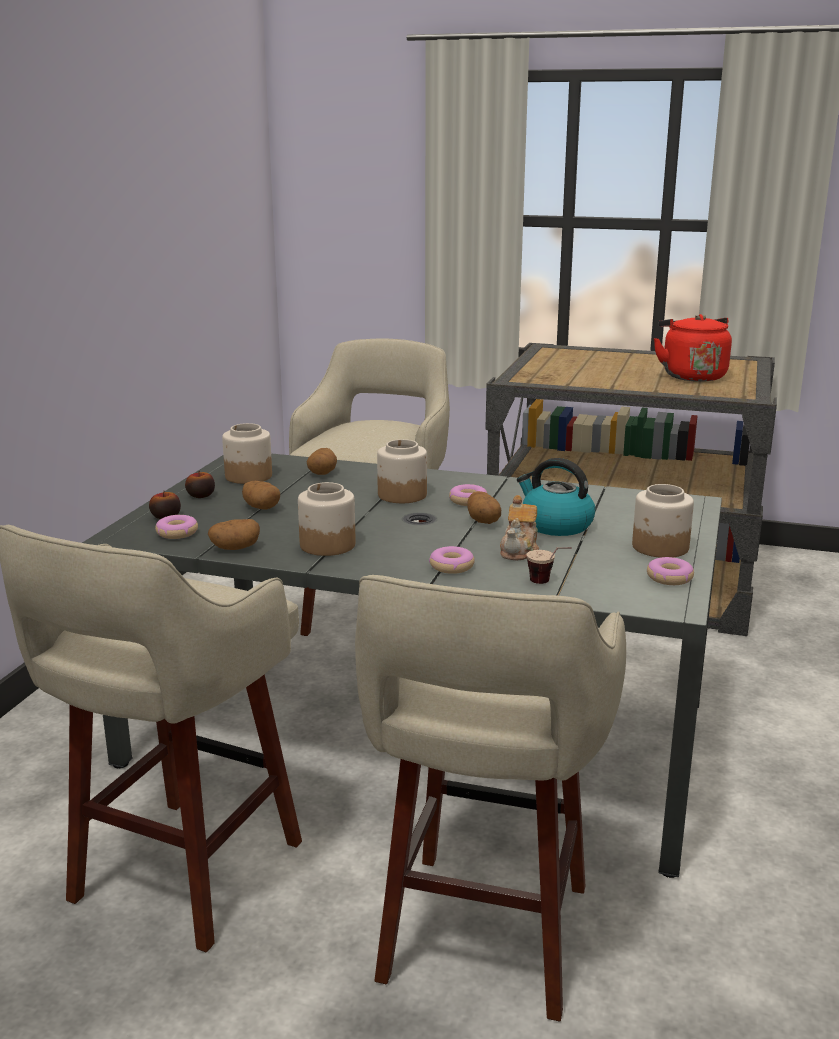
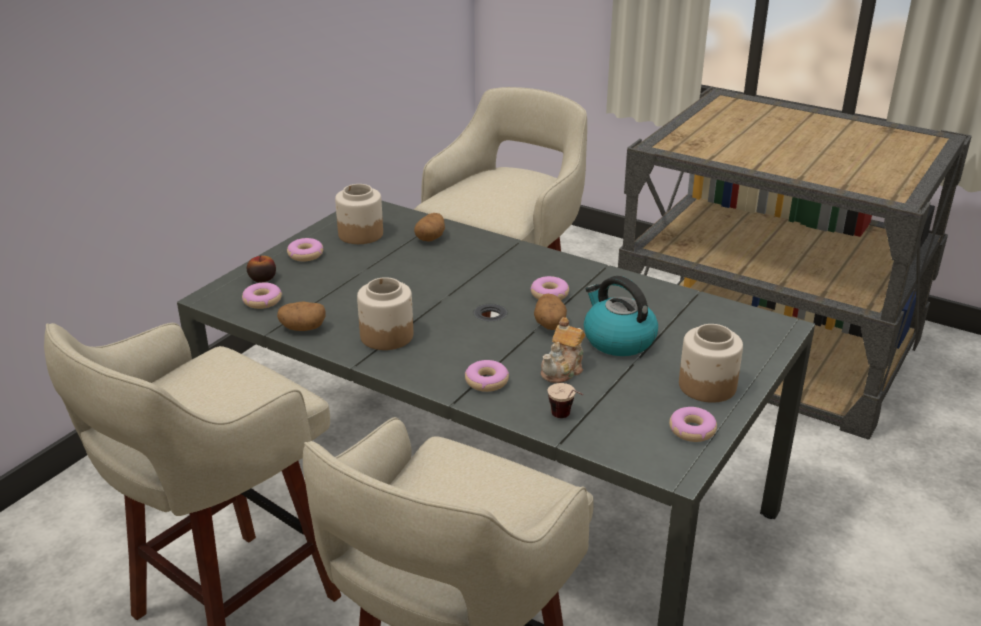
camera: 15 degrees right, 10 degrees up
apple [185,471,215,498] -> donut [287,238,323,261]
potato [242,481,280,509] -> none
jar [377,439,427,503] -> none
red kettle [654,314,732,382] -> none

